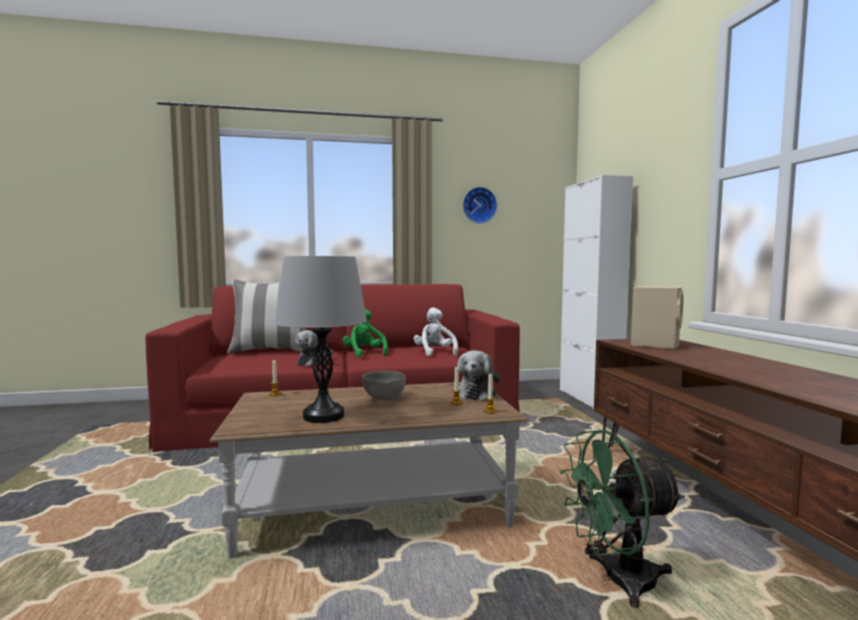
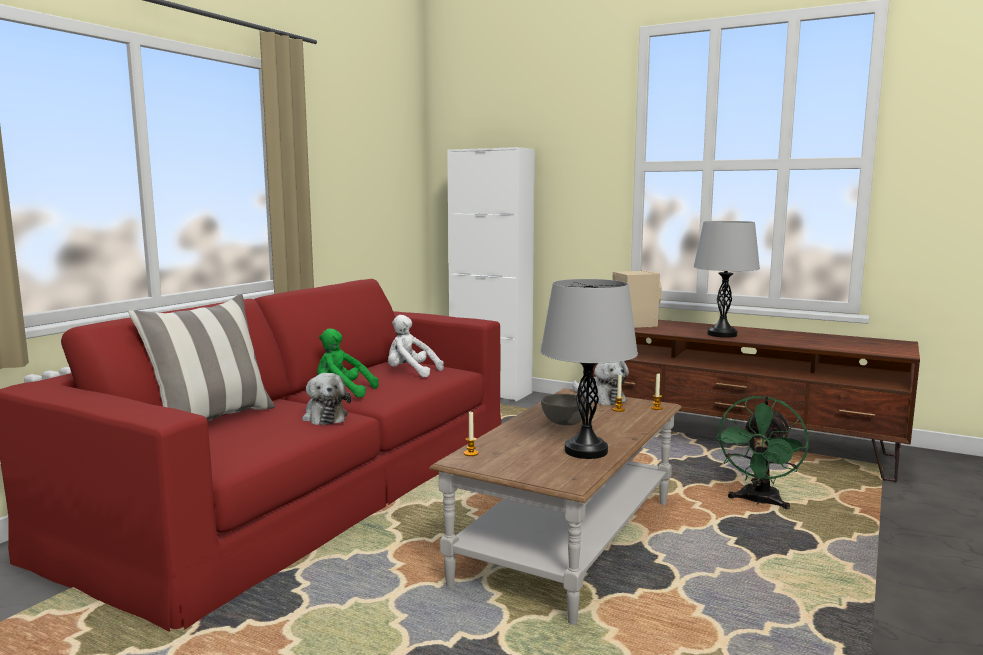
camera: 50 degrees left, 5 degrees up
wall clock [463,187,497,224] -> none
none -> grey table lamp [693,221,760,338]

